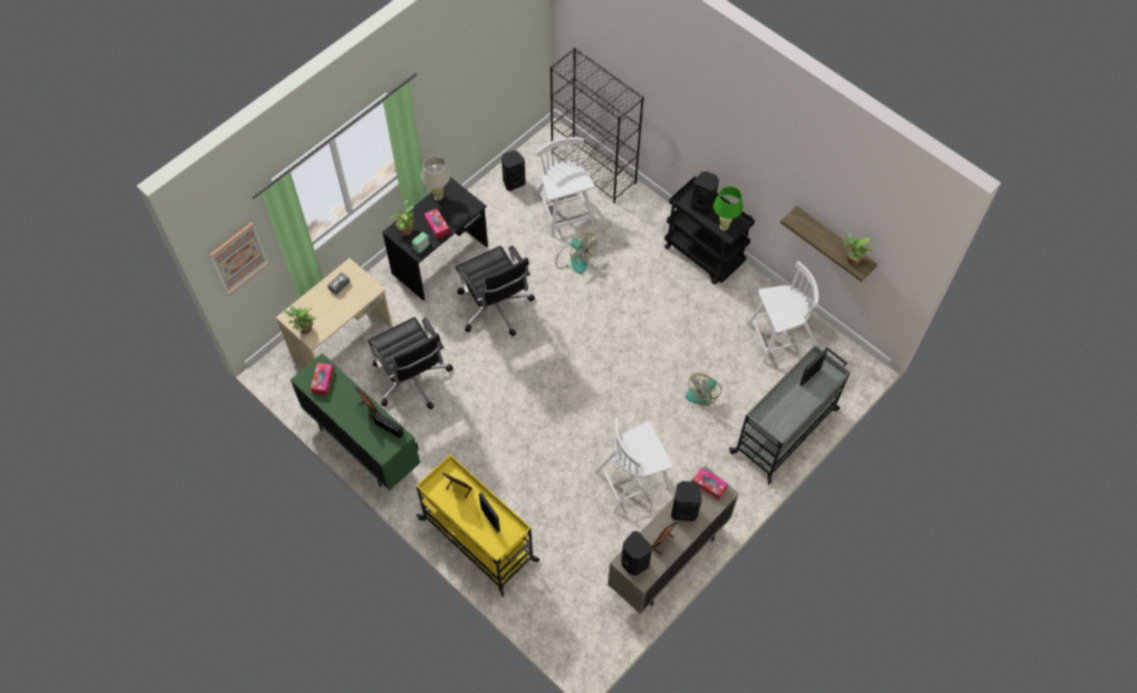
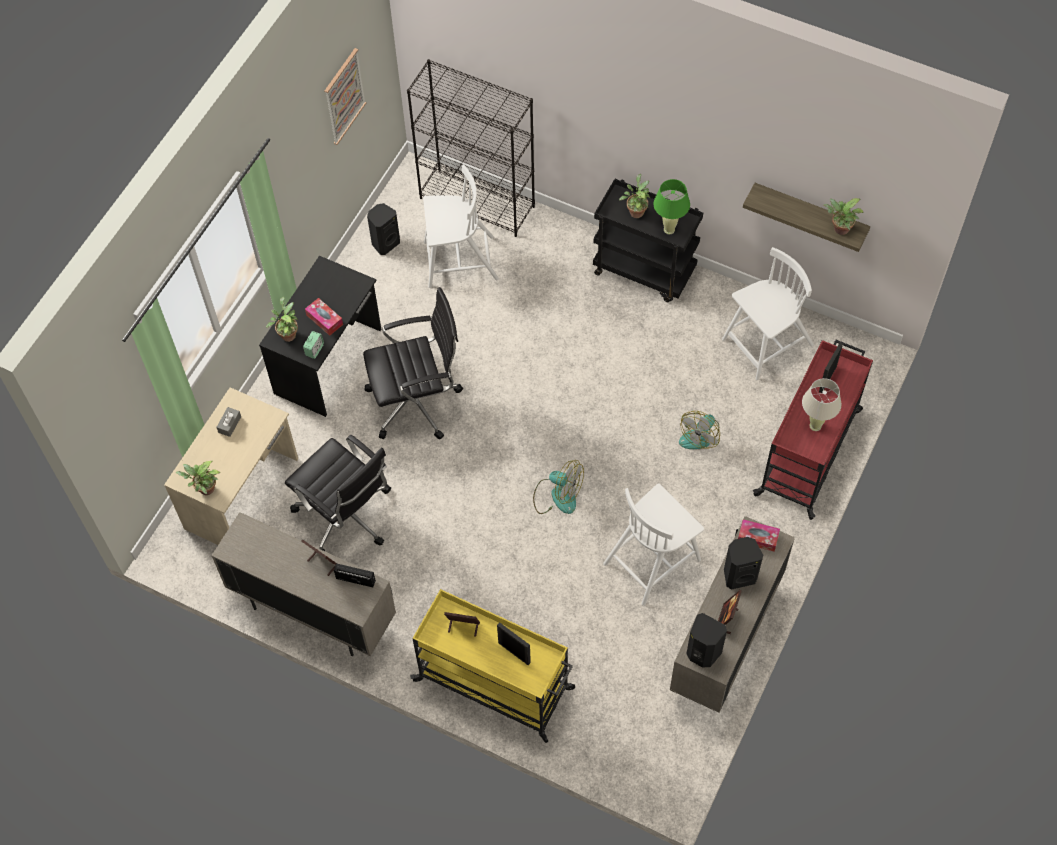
camera: 15 degrees left, 0 degrees up
picture [209,222,269,295] -> picture moved to [324,48,366,145]
green cabinet [290,353,420,491] -> beige cabinet [211,512,396,656]
tissue box [310,363,334,395] -> none
beige table lamp [421,156,451,200] -> beige table lamp moved to [802,378,841,431]
black office chair [456,246,535,336] -> black office chair turned 60 degrees counterclockwise [363,287,463,440]
white chair [534,137,595,237] -> white chair turned 120 degrees clockwise [423,165,499,288]
fan [556,233,597,274] -> fan moved to [533,460,584,514]
black speaker [690,171,719,215] -> potted plant [619,174,650,218]
grey cart [729,345,850,484] -> red cart [753,340,873,520]

